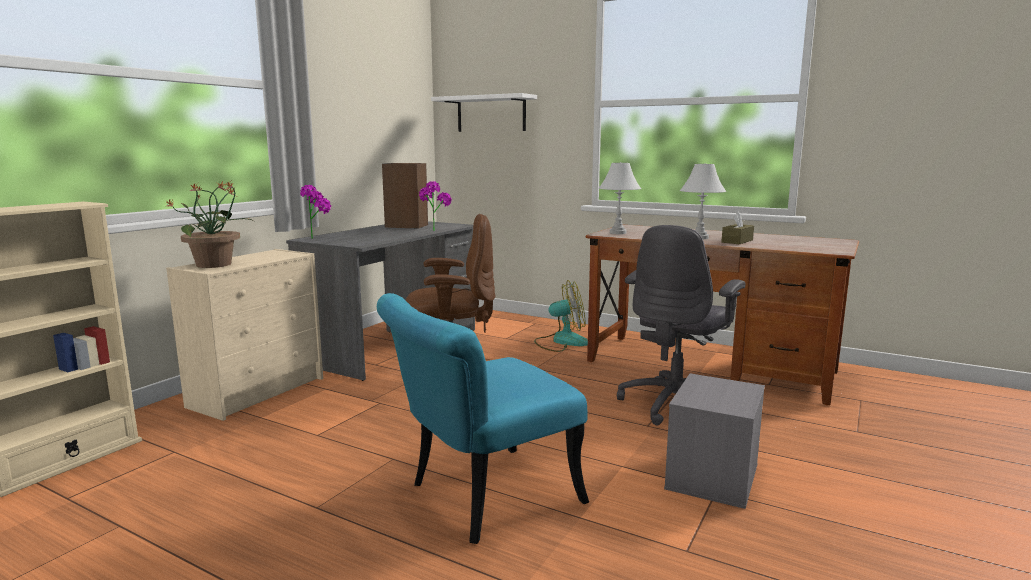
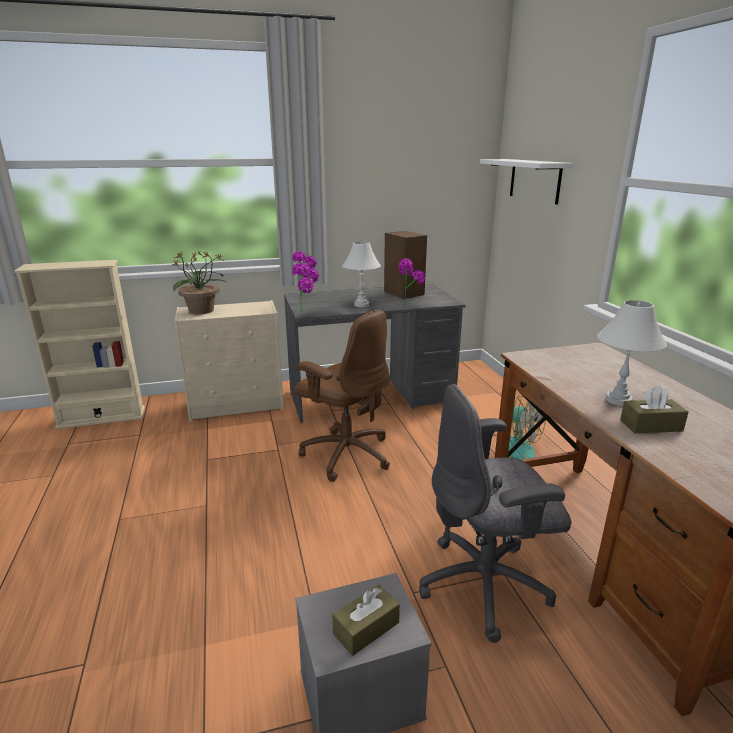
camera: 45 degrees right, 10 degrees up
turquoise chair [377,293,589,544] -> none
white table lamp [599,162,641,234] -> white table lamp moved to [342,241,381,308]
none -> potted plant [292,263,319,313]
none -> brown tissue box [332,585,400,656]

